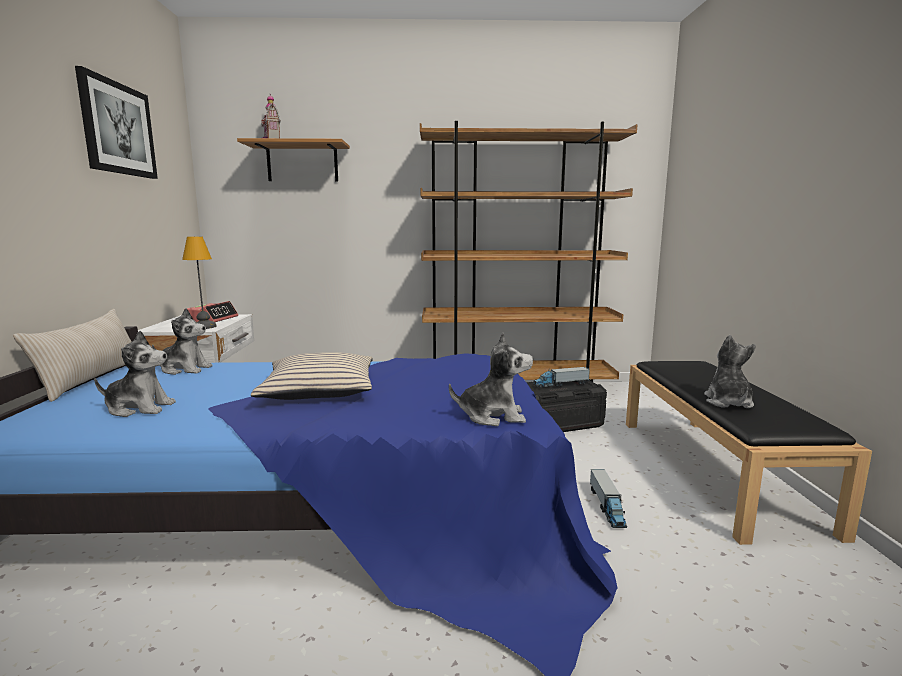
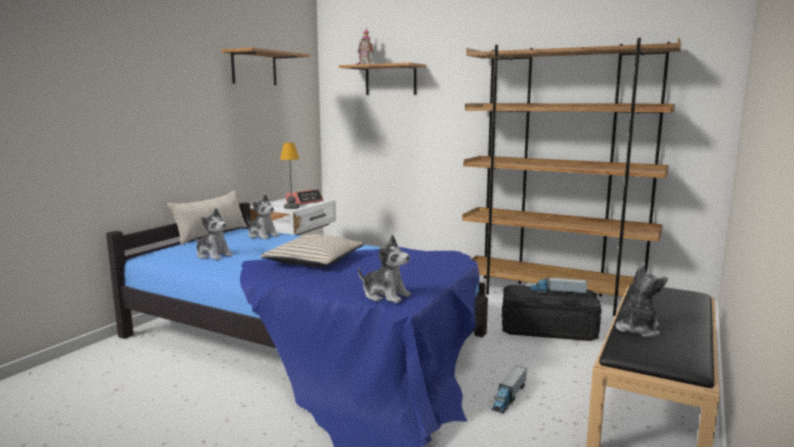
camera: 30 degrees right, 0 degrees up
picture [75,66,158,179] -> shelf [222,48,310,85]

